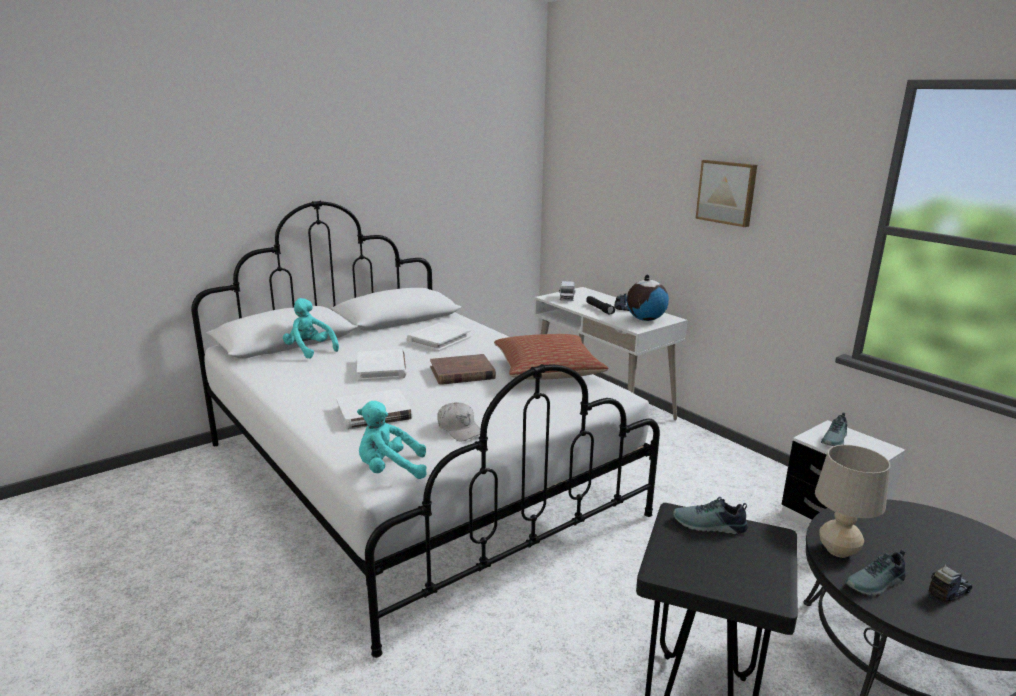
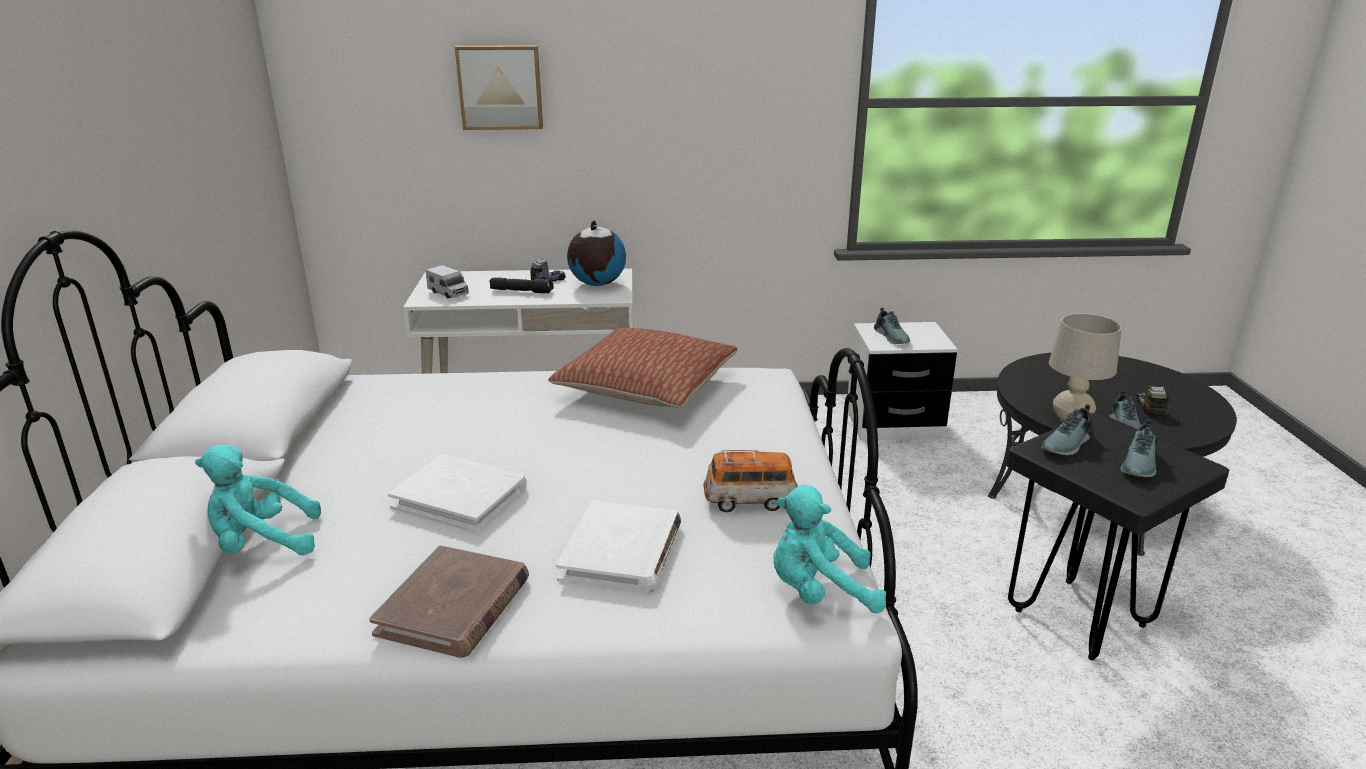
camera: 55 degrees left, 5 degrees up
turquoise plush toy [357,401,427,479] -> turquoise plush toy turned 60 degrees clockwise [773,485,886,613]
white book [407,322,471,351] -> none
brown book [430,354,496,385] -> brown book moved to [369,546,529,658]
white cap [437,402,480,442] -> toy car [704,450,797,512]
picture [696,160,757,227] -> picture moved to [455,45,543,130]
none -> shoe [1121,419,1157,477]

